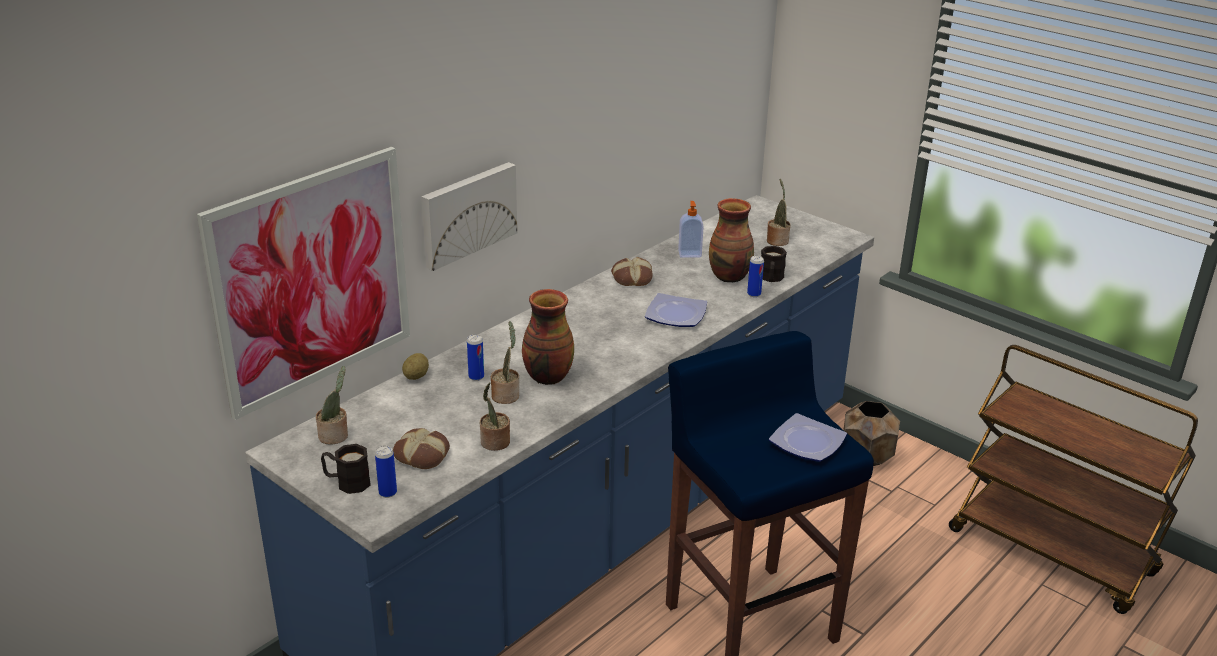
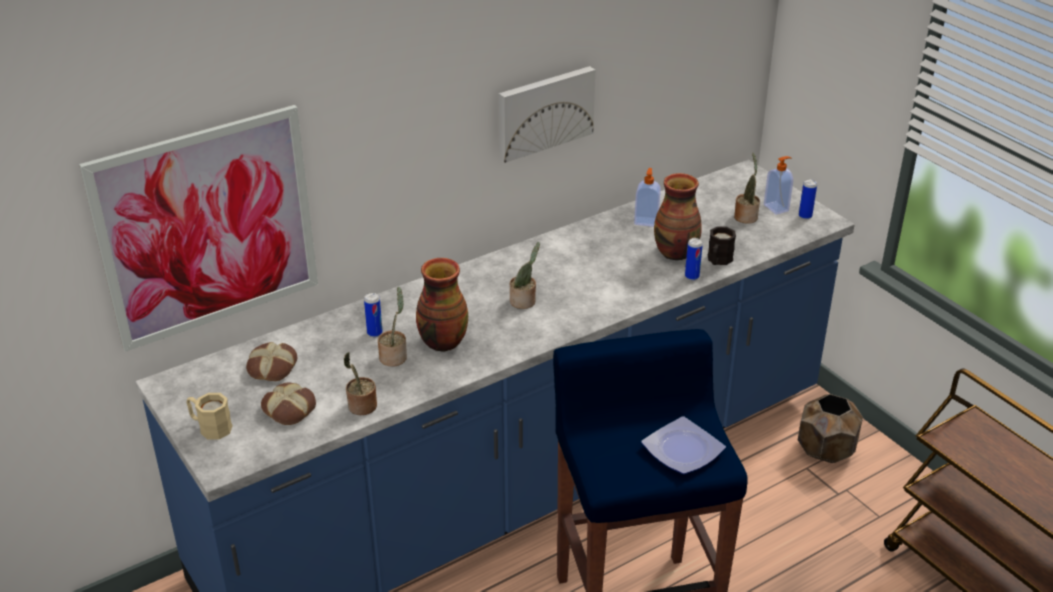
camera: 15 degrees right, 5 degrees up
potted plant [316,366,348,444] -> potted plant moved to [510,242,540,309]
black mug [321,444,371,494] -> beige mug [186,393,233,440]
can [375,446,397,498] -> can moved to [799,179,817,219]
potato [402,353,429,380] -> none
picture [421,162,517,271] -> picture moved to [499,66,595,163]
bread [611,257,653,286] -> bread moved to [246,342,297,381]
plate [645,293,707,327] -> none
none -> soap dispenser [764,156,793,215]

